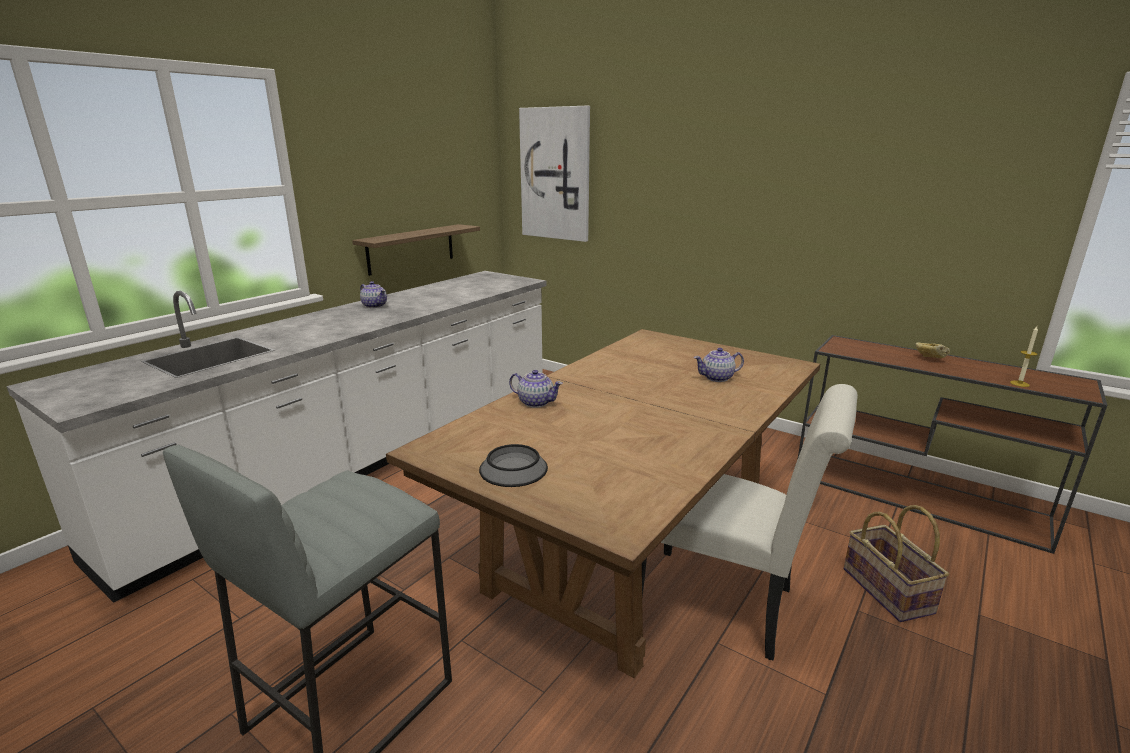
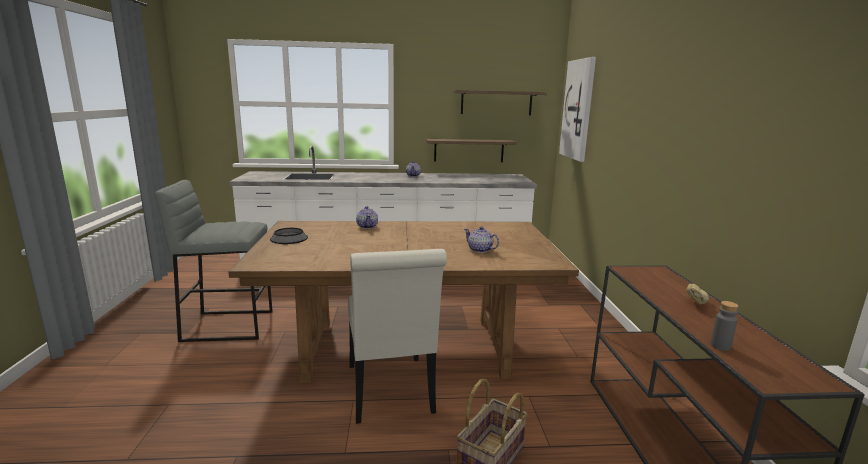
camera: 50 degrees right, 5 degrees down
candle [1010,326,1038,387] -> grey bottle [710,301,739,351]
none -> shelf [453,90,547,115]

